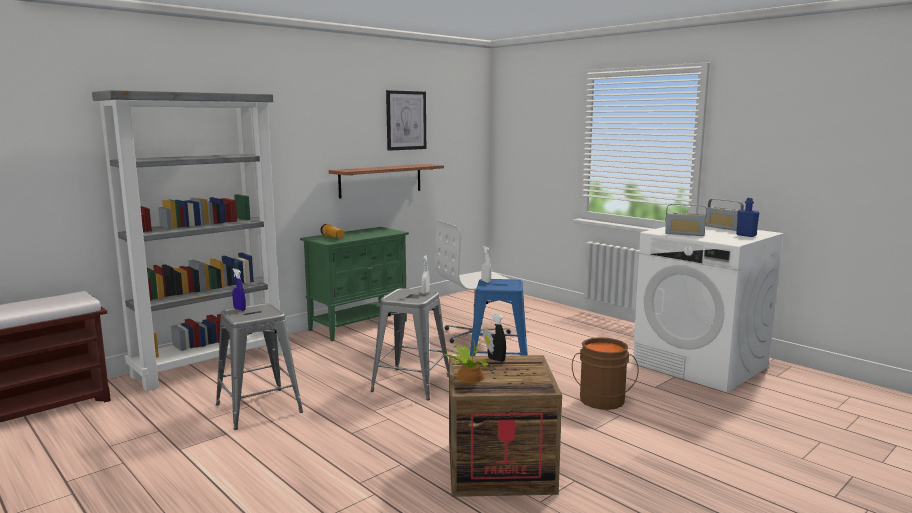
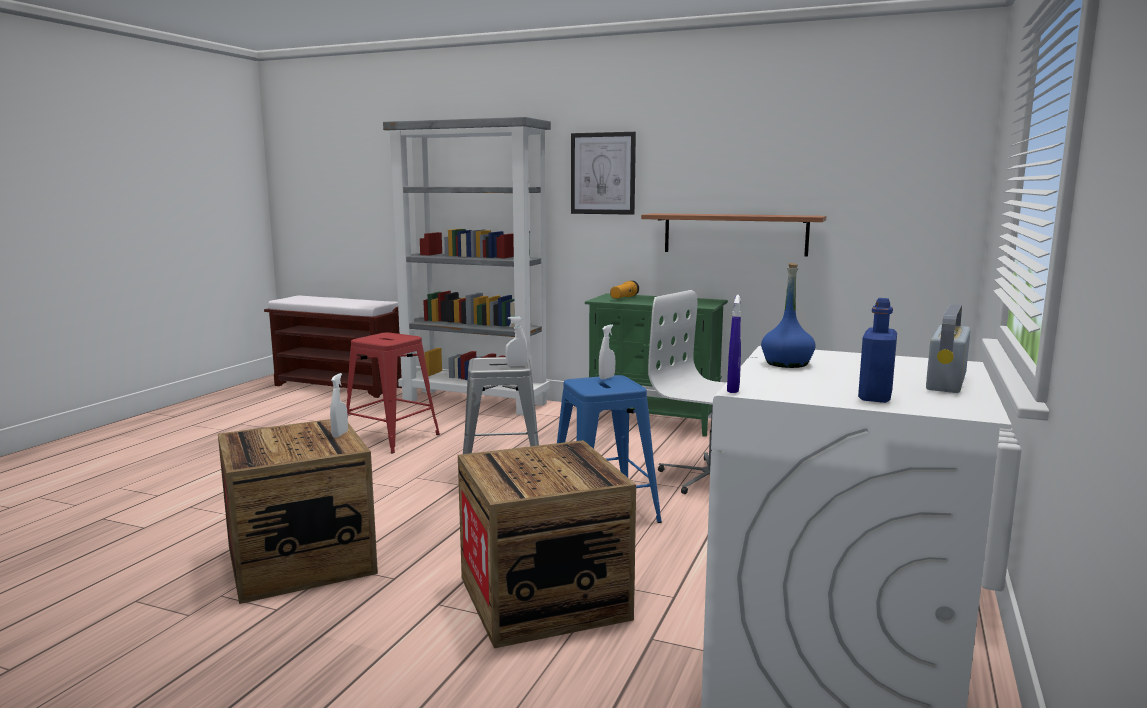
camera: 65 degrees right, 0 degrees up
grey stool [216,303,303,430] -> red stool [346,332,440,454]
blue spray bottle [232,269,246,311] -> blue spray bottle moved to [727,295,741,393]
picture [386,90,426,151] -> picture moved to [571,132,636,215]
potted plant [444,326,494,383] -> none
black spray bottle [487,313,506,362] -> white spray bottle [330,373,348,437]
brown bucket [572,337,638,410] -> crate [458,440,636,648]
radio [665,204,707,236] -> blue bottle [761,263,816,368]

